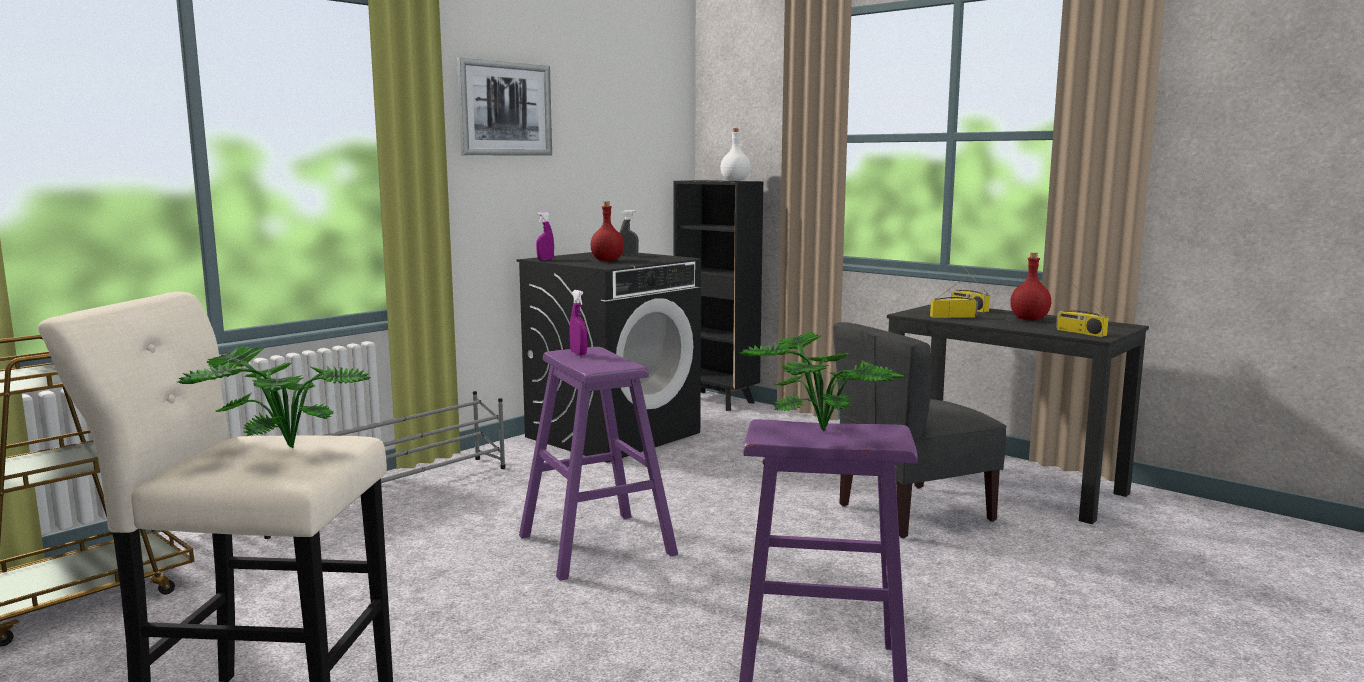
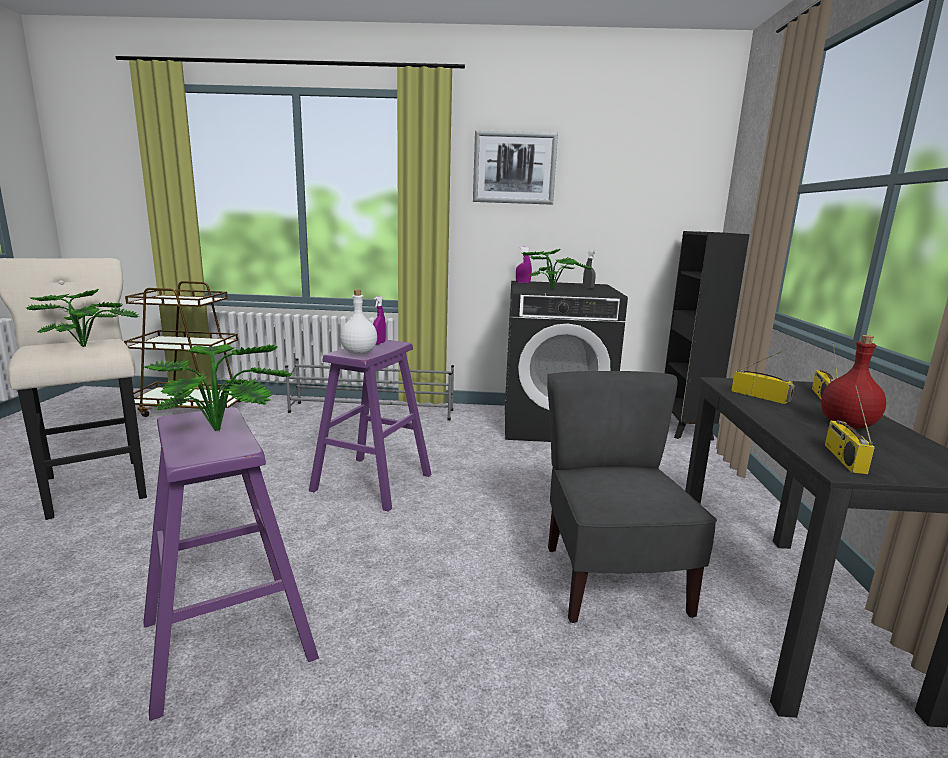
camera: 50 degrees right, 5 degrees up
red bottle [590,202,624,261] -> potted plant [522,249,592,289]
white bottle [720,128,751,181] -> white bottle moved to [340,290,377,354]
grey chair [833,322,1007,538] -> grey chair turned 60 degrees clockwise [547,371,717,623]

